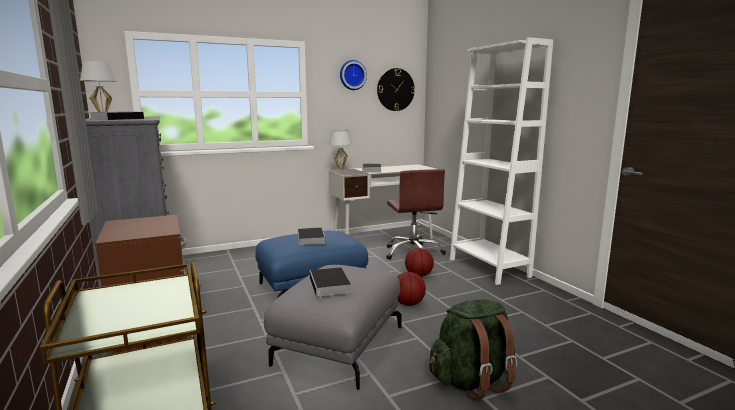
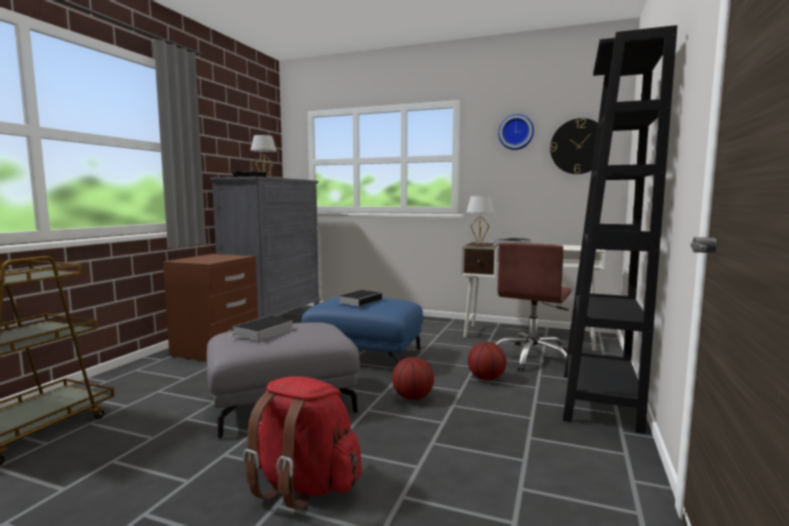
camera: 45 degrees right, 5 degrees down
green backpack [429,300,517,400] -> red backpack [243,377,362,510]
white bookcase [450,37,553,285] -> black bookcase [563,25,677,434]

